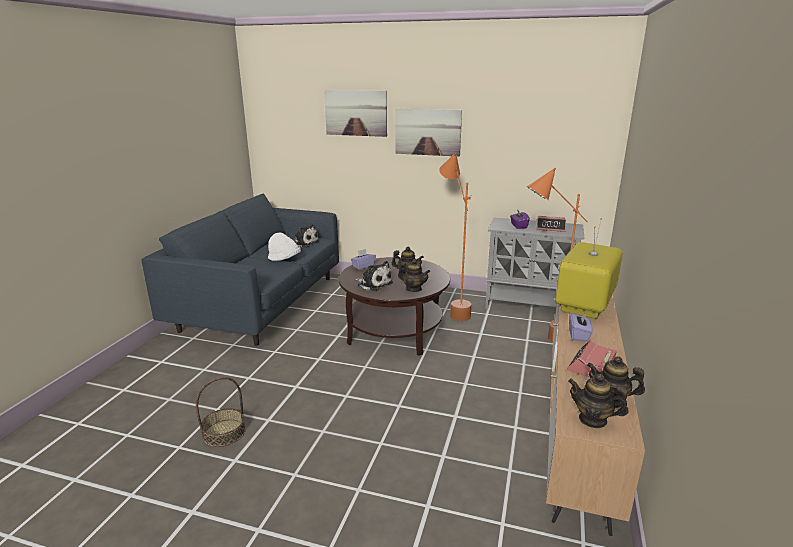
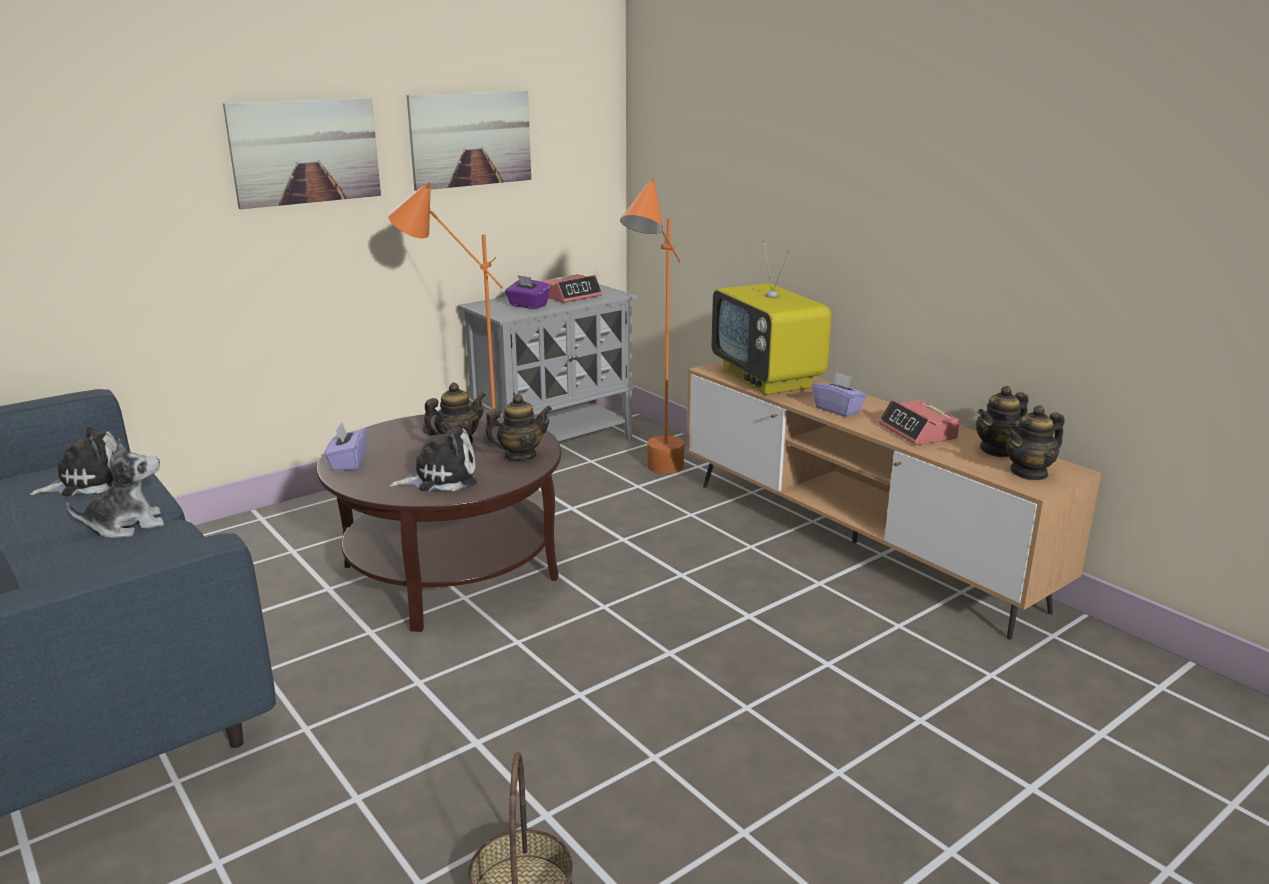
camera: 55 degrees left, 0 degrees up
white hat [268,233,301,261] -> plush toy [66,438,164,538]
picture [324,90,387,137] -> picture moved to [407,91,531,191]

